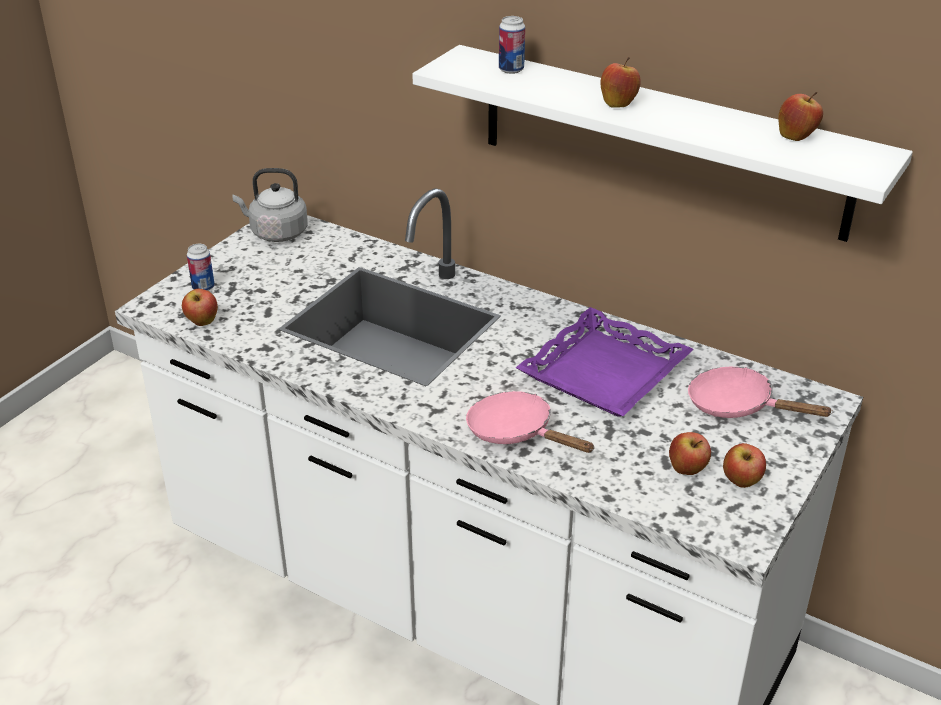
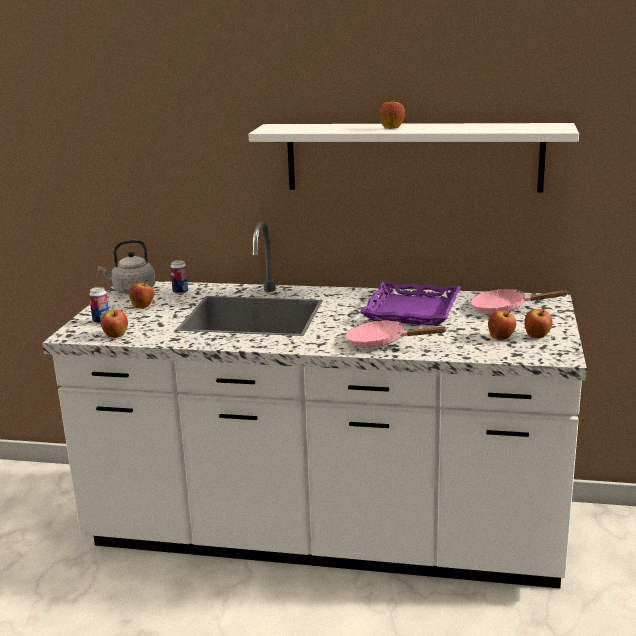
camera: 20 degrees left, 15 degrees down
can [499,16,525,74] -> can moved to [170,260,188,294]
apple [778,92,823,141] -> apple moved to [129,280,154,309]

